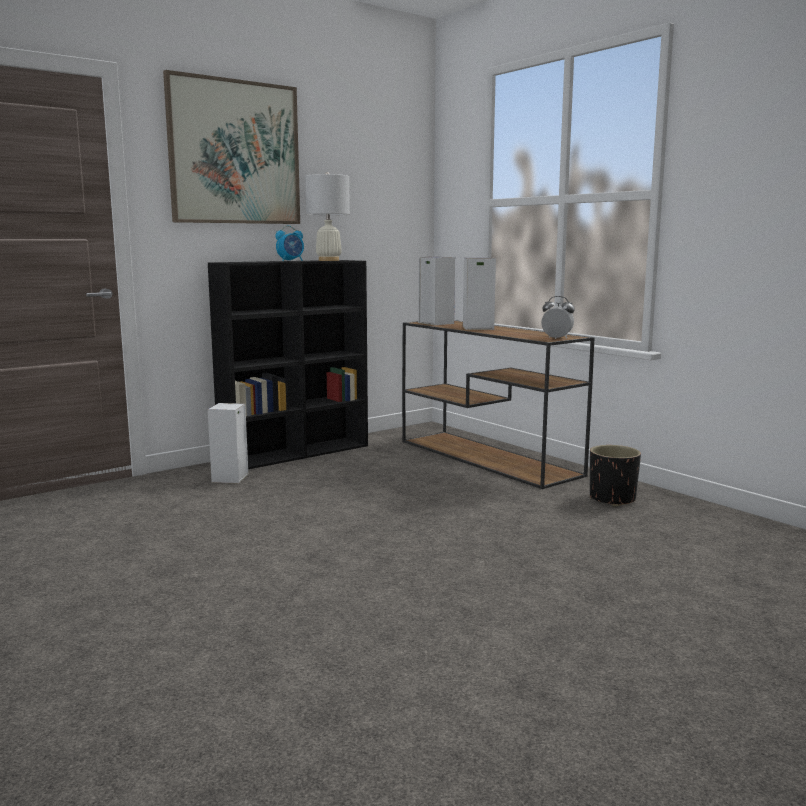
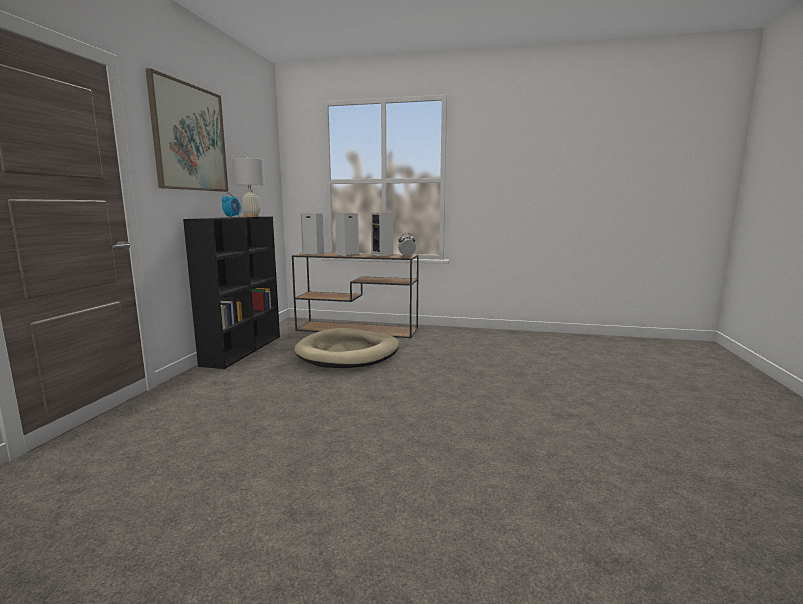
camera: 40 degrees left, 0 degrees up
speaker [208,403,248,483] -> speaker moved to [371,214,393,256]
black planter [590,445,641,507] -> none
none -> beige dog bed [294,328,399,368]

